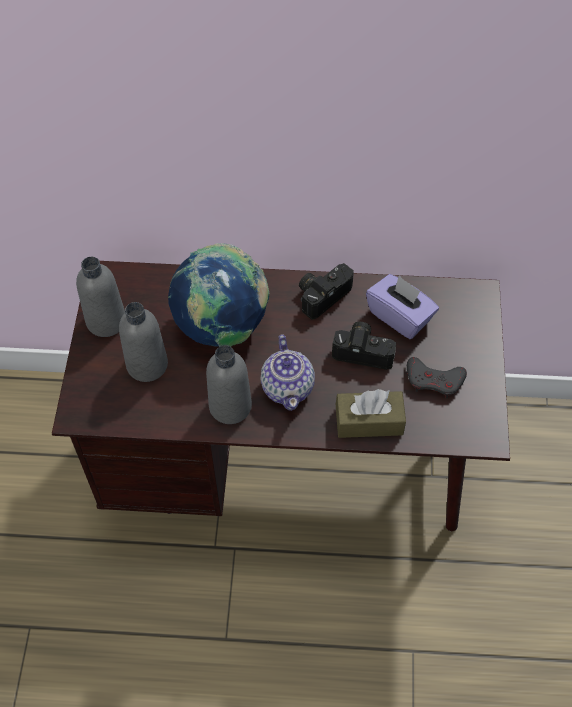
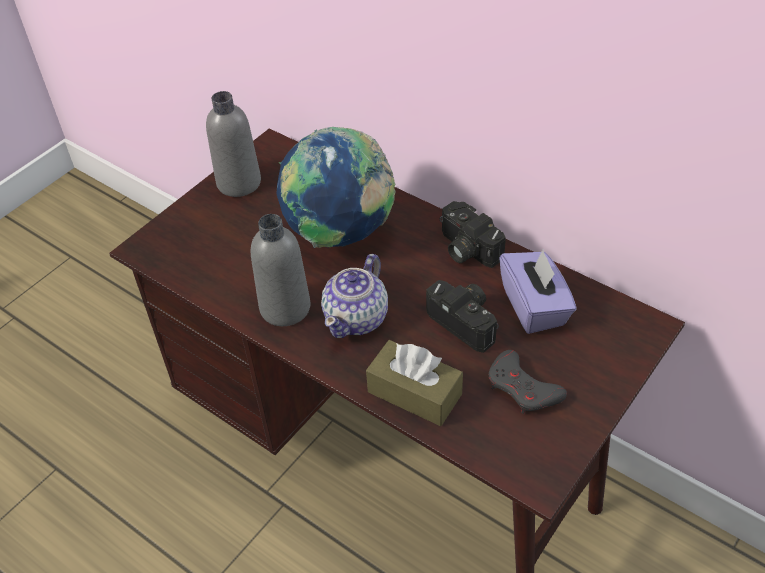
camera: 35 degrees right, 10 degrees down
grey bottle [119,302,168,382] -> none
camera [299,263,354,320] -> camera turned 120 degrees counterclockwise [440,201,506,268]

